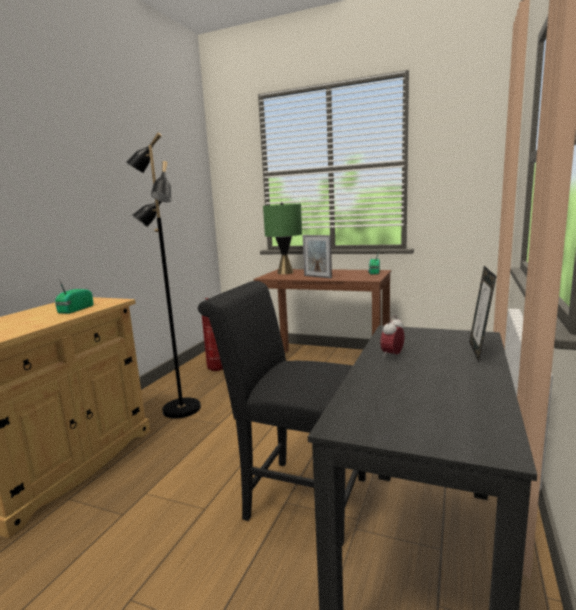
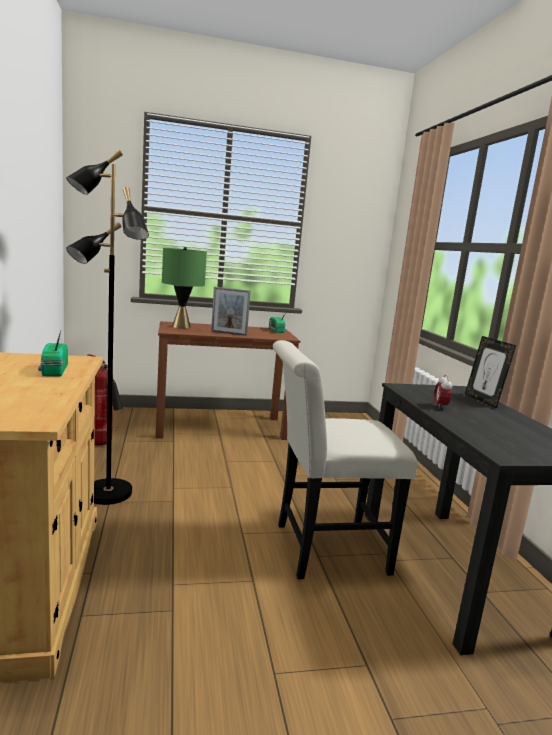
camera: 35 degrees left, 0 degrees up
black chair [198,281,366,546] -> white chair [273,340,418,579]

